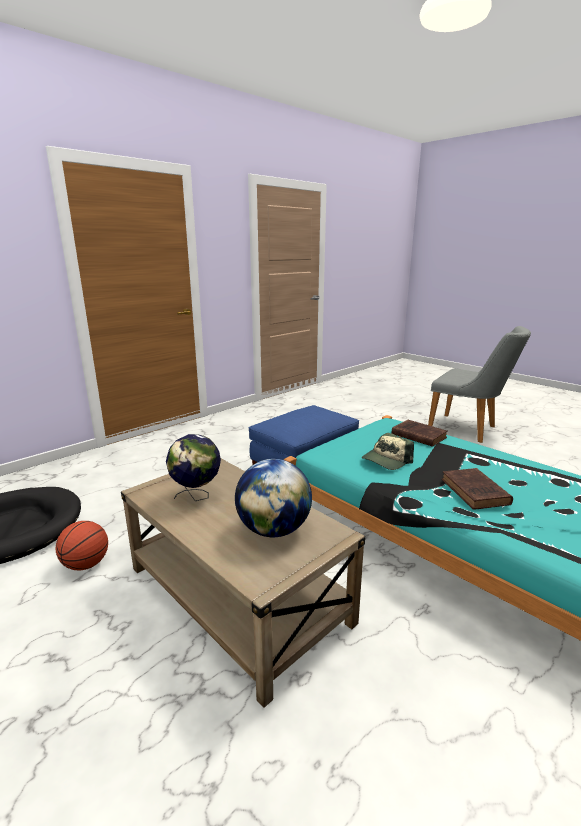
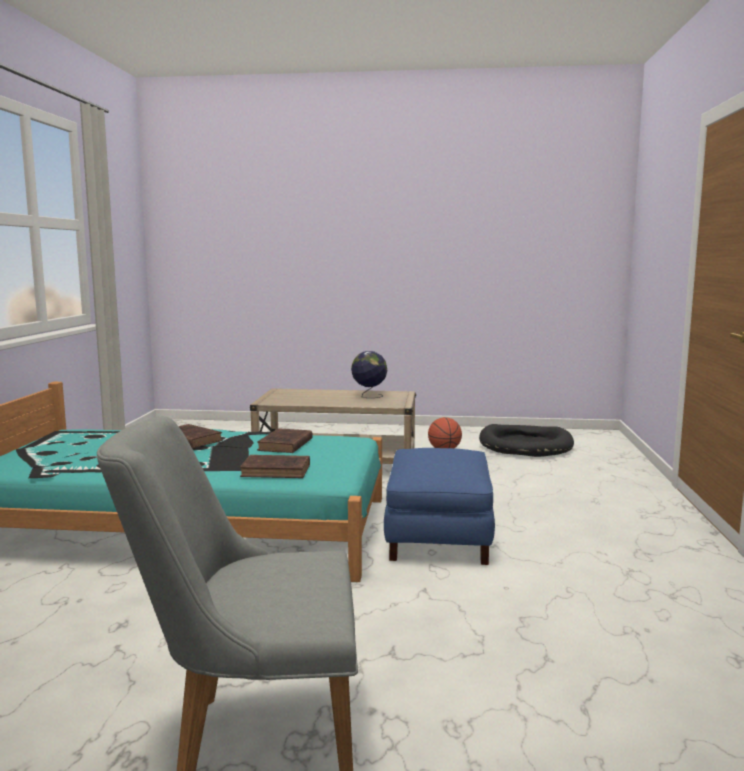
camera: 140 degrees right, 10 degrees down
globe [235,459,312,537] -> none
cap [362,433,414,470] -> brown book [257,428,313,453]

